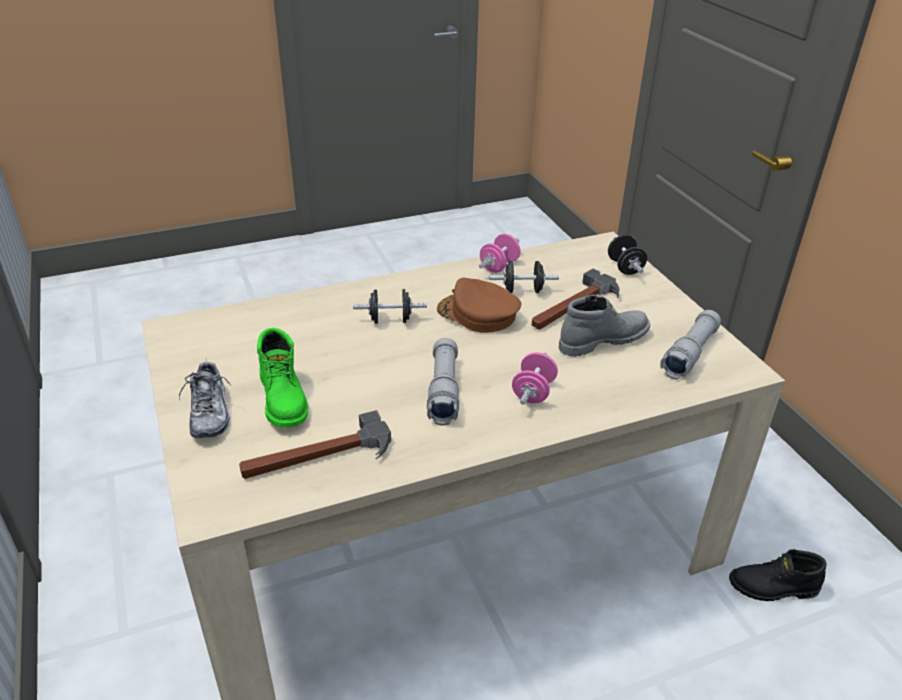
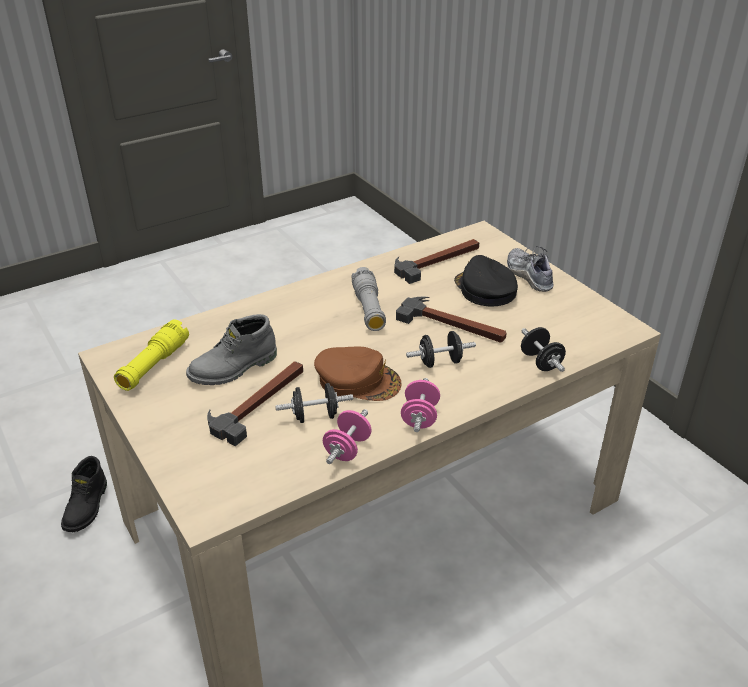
camera: 170 degrees right, 0 degrees up
green boot [257,328,308,428] -> black cap [454,255,518,306]
pink dumbbell [512,352,558,405] -> pink dumbbell moved to [401,378,440,432]
black dumbbell [608,235,647,275] -> black dumbbell moved to [521,327,566,372]
grey flashlight [660,310,721,380] -> yellow flashlight [114,319,189,391]
black boot [729,549,826,601] -> black boot turned 105 degrees clockwise [61,456,107,532]
none -> hammer [396,297,507,343]

